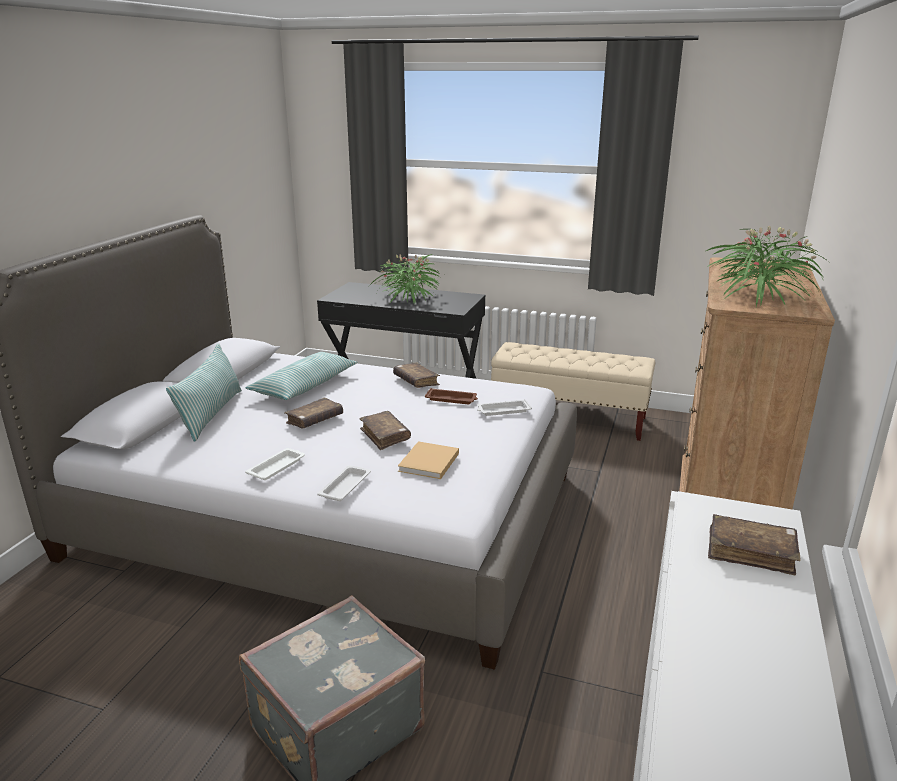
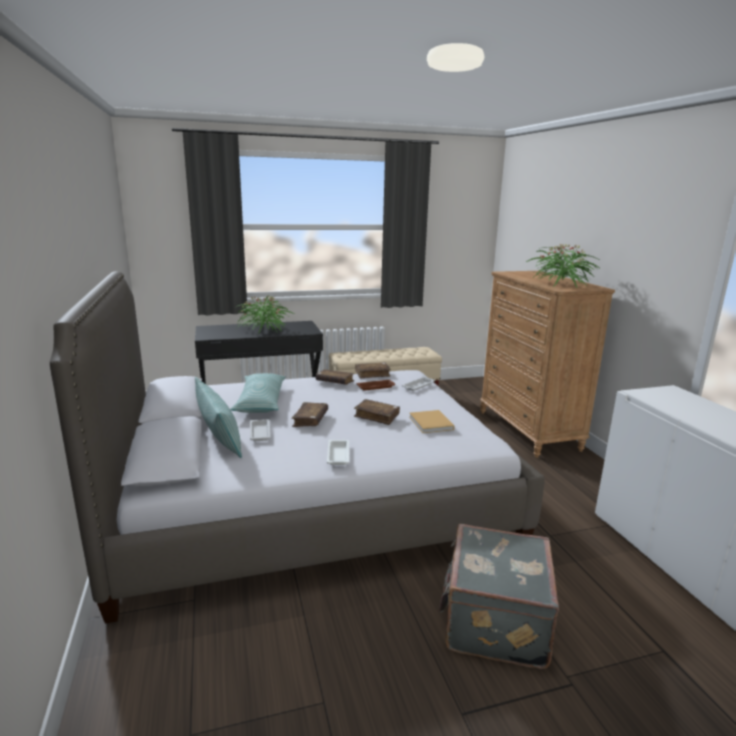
camera: 35 degrees left, 5 degrees down
white tray [317,465,371,501] -> white tray moved to [250,419,271,441]
brown book [708,514,800,575] -> brown book moved to [355,362,391,378]

